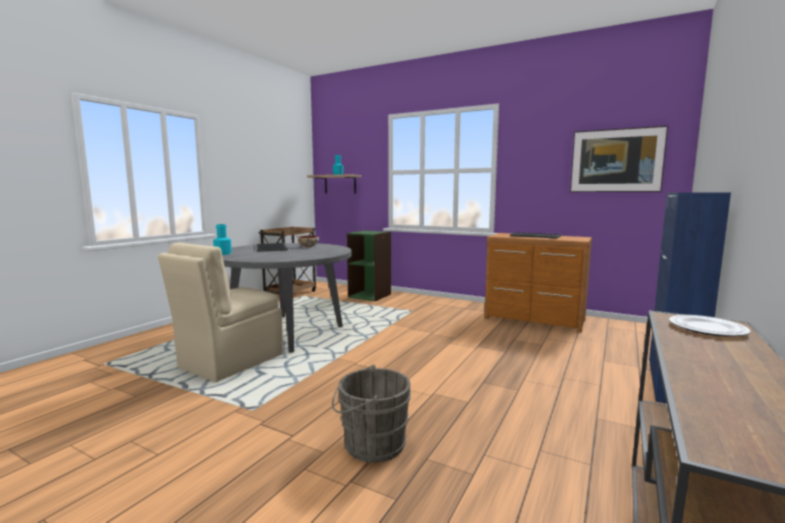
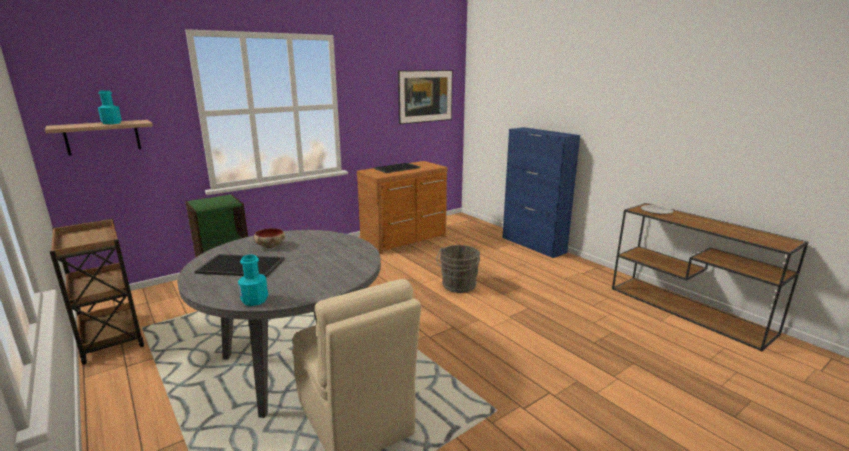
camera: 65 degrees left, 10 degrees up
grey bucket [332,365,411,463] -> grey bucket moved to [436,245,480,293]

